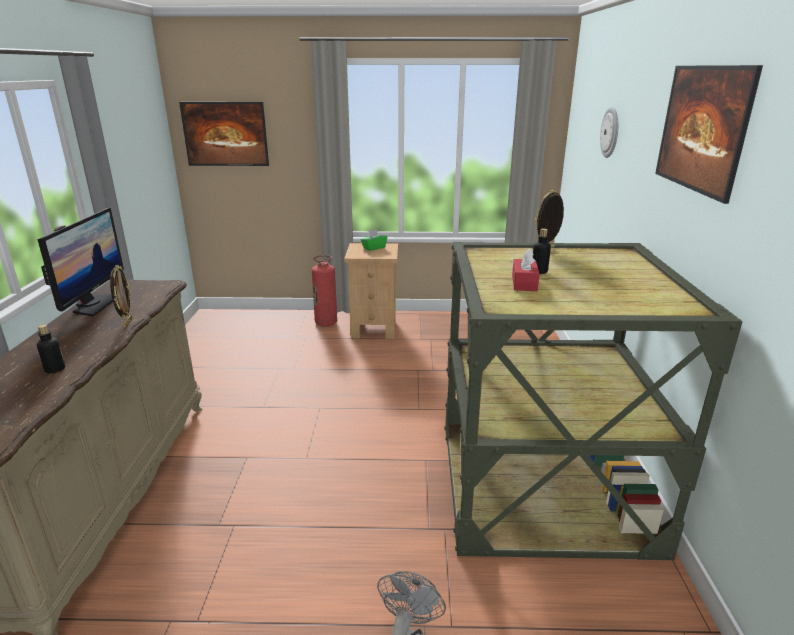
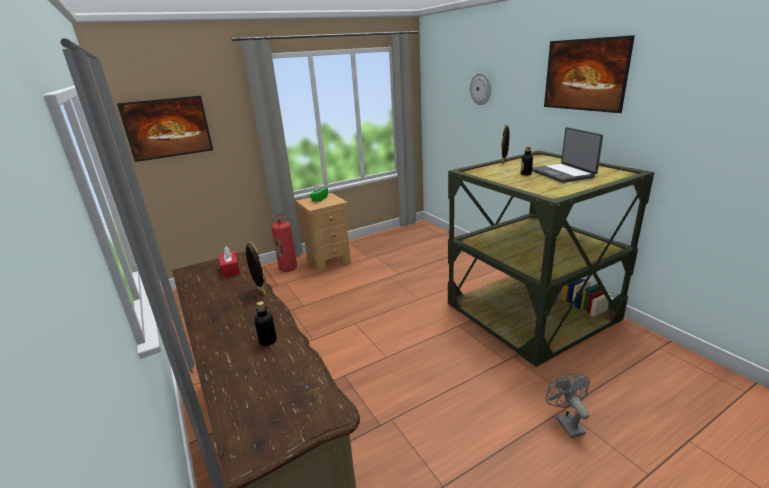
camera: 30 degrees left, 0 degrees up
monitor [38,208,124,316] -> none
red tissue box [512,249,539,291] -> red tissue box moved to [218,246,240,278]
none -> laptop [532,127,603,183]

